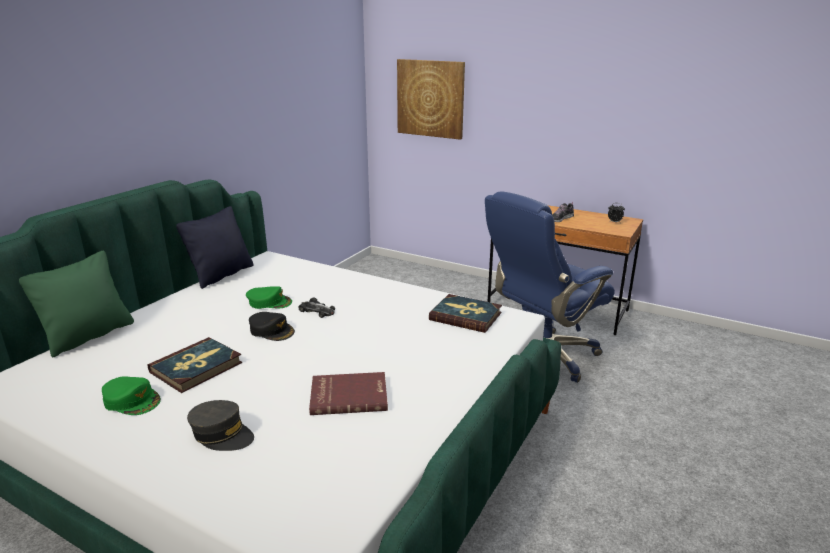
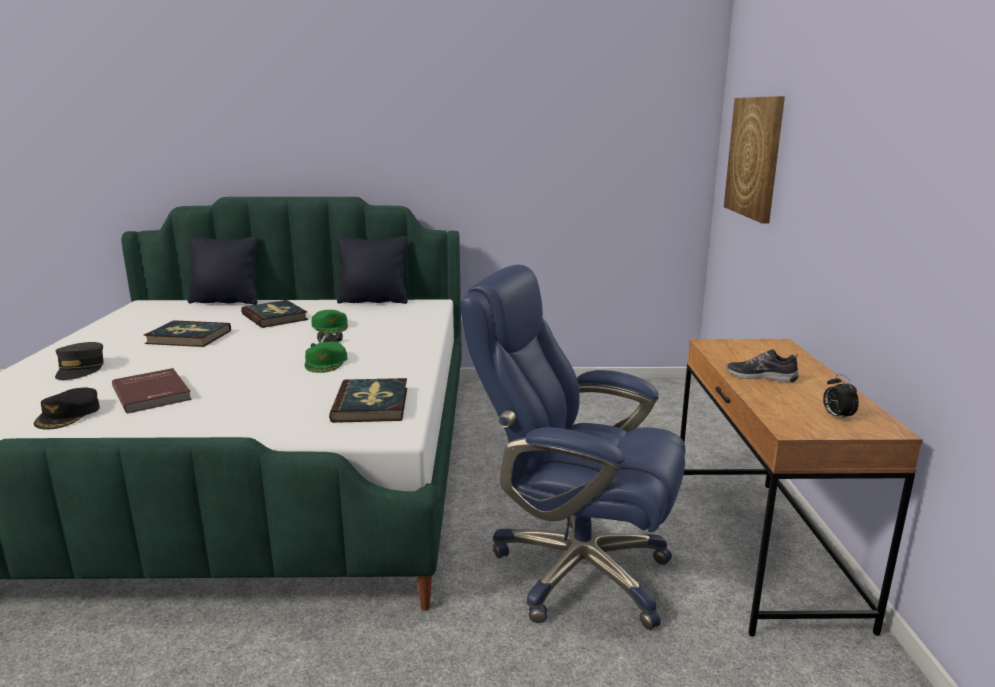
camera: 60 degrees right, 5 degrees down
green pillow [19,251,134,357] -> black pillow [188,236,258,305]
green cap [102,376,161,415] -> green cap moved to [305,342,347,373]
black cap [249,312,295,341] -> black cap moved to [34,388,100,430]
none -> book [241,300,308,328]

